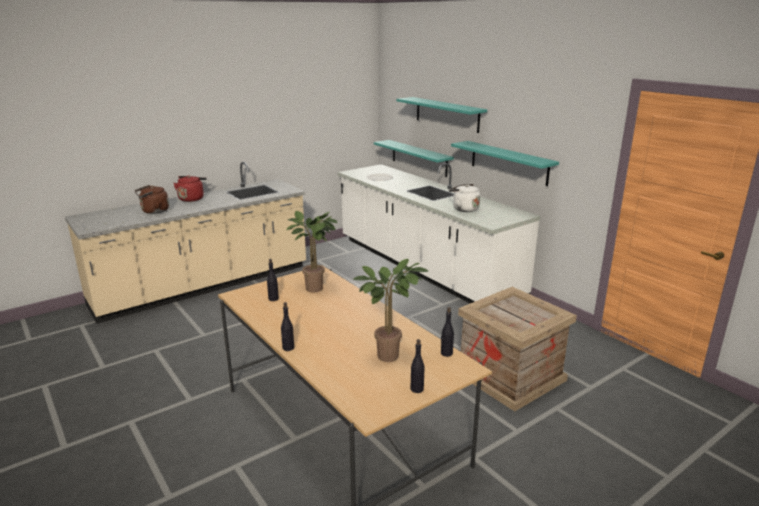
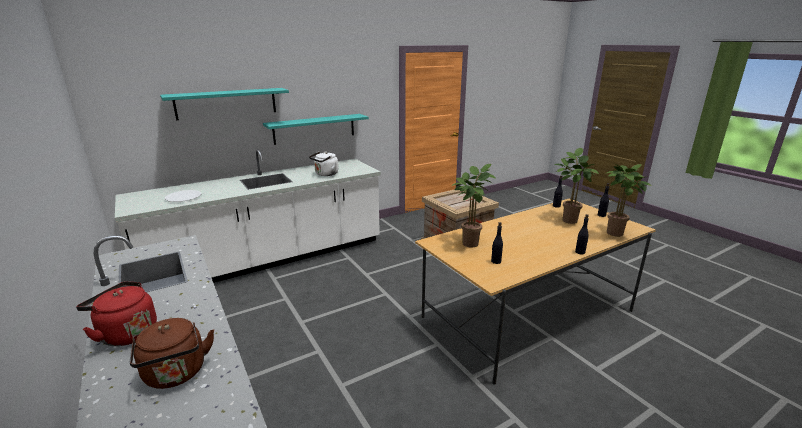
camera: 85 degrees left, 0 degrees up
turquoise shelf [374,140,454,177] -> none
none -> potted plant [607,163,652,237]

